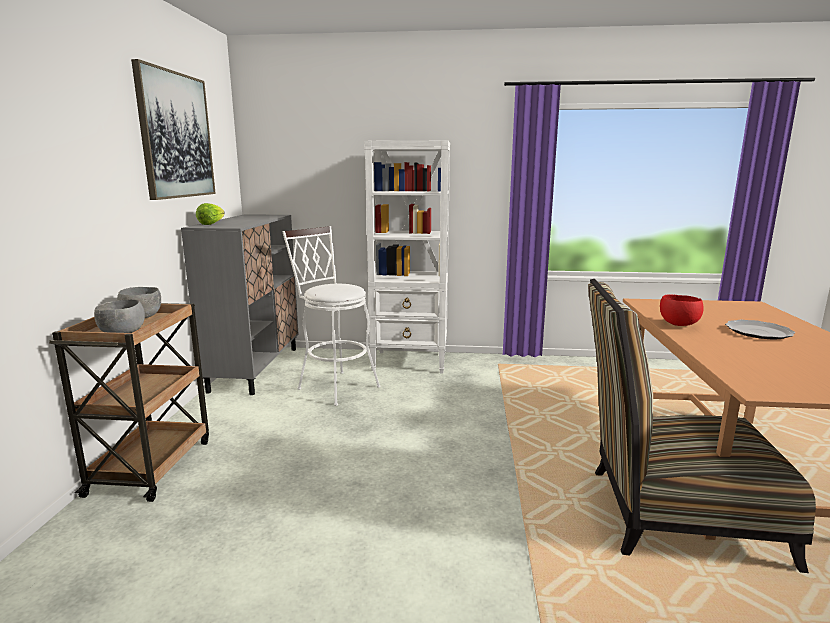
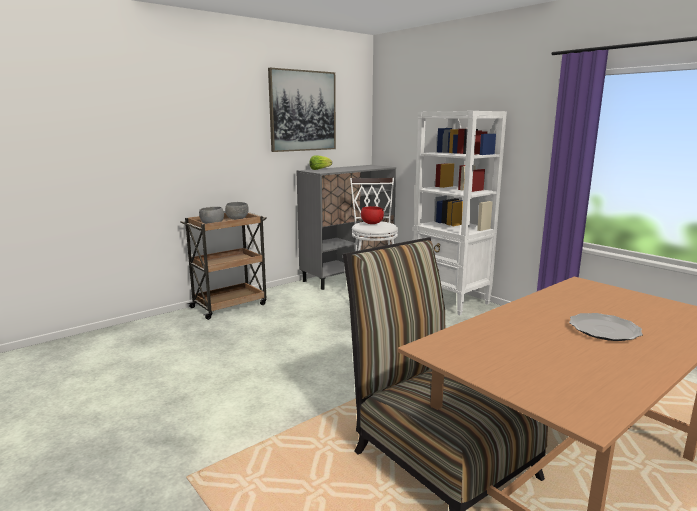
camera: 45 degrees right, 0 degrees up
red bowl [660,294,704,326] -> red bowl moved to [361,206,384,224]

